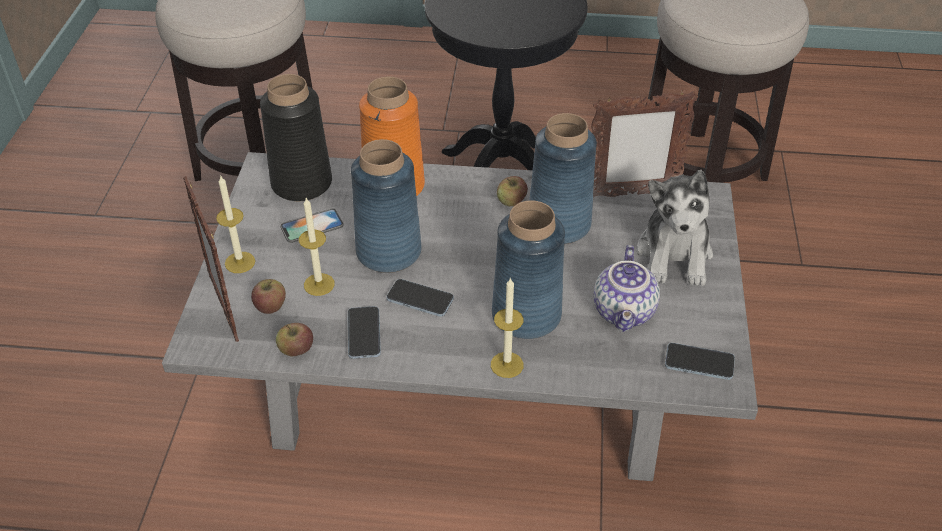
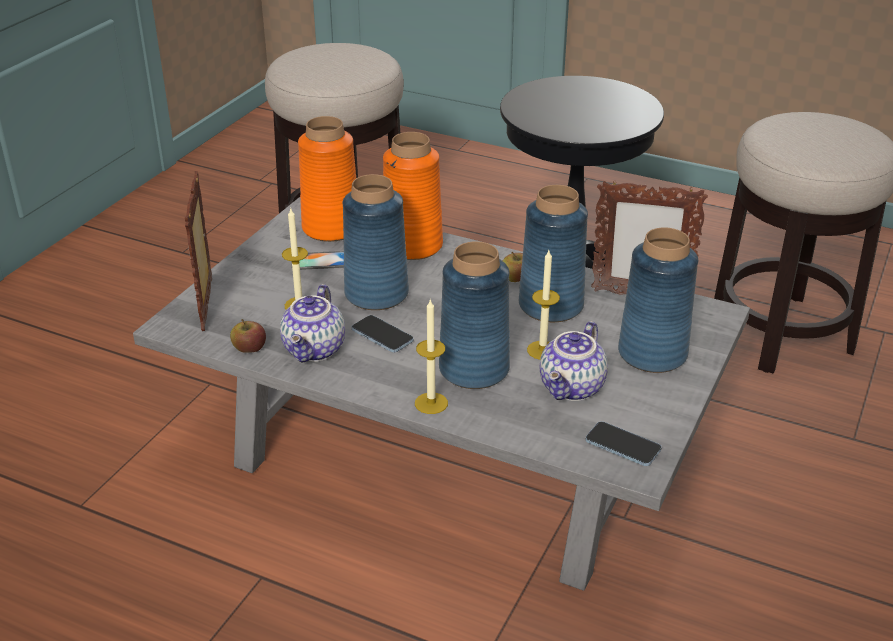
camera: 20 degrees right, 10 degrees down
candle [216,175,255,273] -> candle moved to [527,250,560,360]
apple [251,279,286,314] -> none
black vase [260,74,332,201] -> orange vase [298,116,356,242]
phone [348,306,381,359] -> teapot [280,284,345,363]
plush toy [637,170,713,286] -> blue vase [618,227,698,373]

